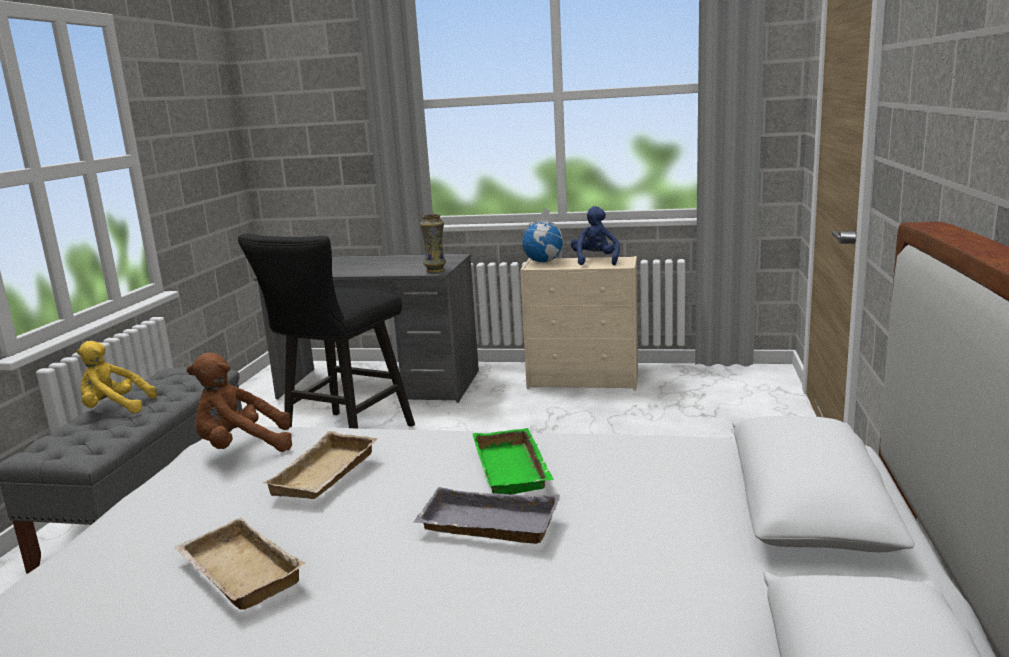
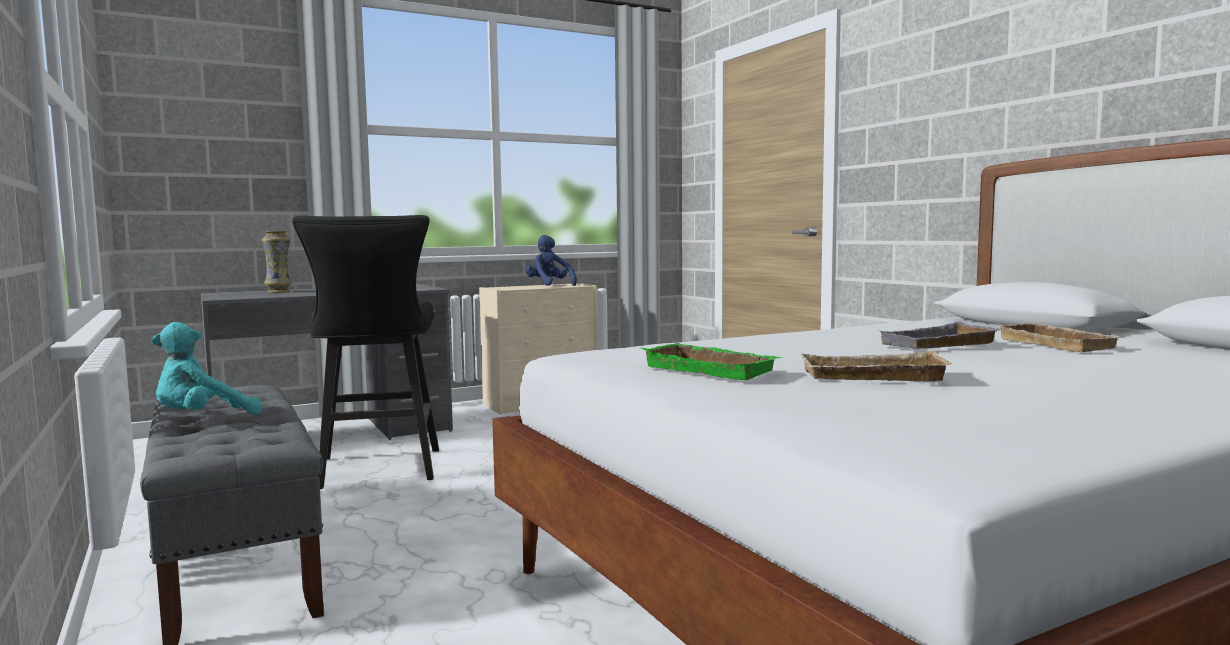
camera: 40 degrees left, 10 degrees down
yellow plush toy [77,341,157,413] -> turquoise plush toy [152,322,262,415]
brown plush toy [187,353,292,452] -> none
beige tray [264,431,378,499] -> beige tray moved to [995,323,1125,352]
vase [420,214,446,273] -> vase moved to [262,231,291,293]
green tray [473,428,554,495] -> green tray moved to [641,343,783,380]
globe [521,208,566,263] -> none

